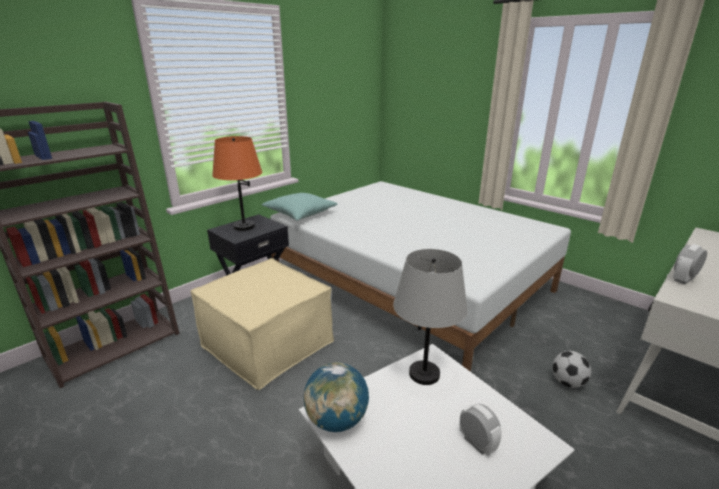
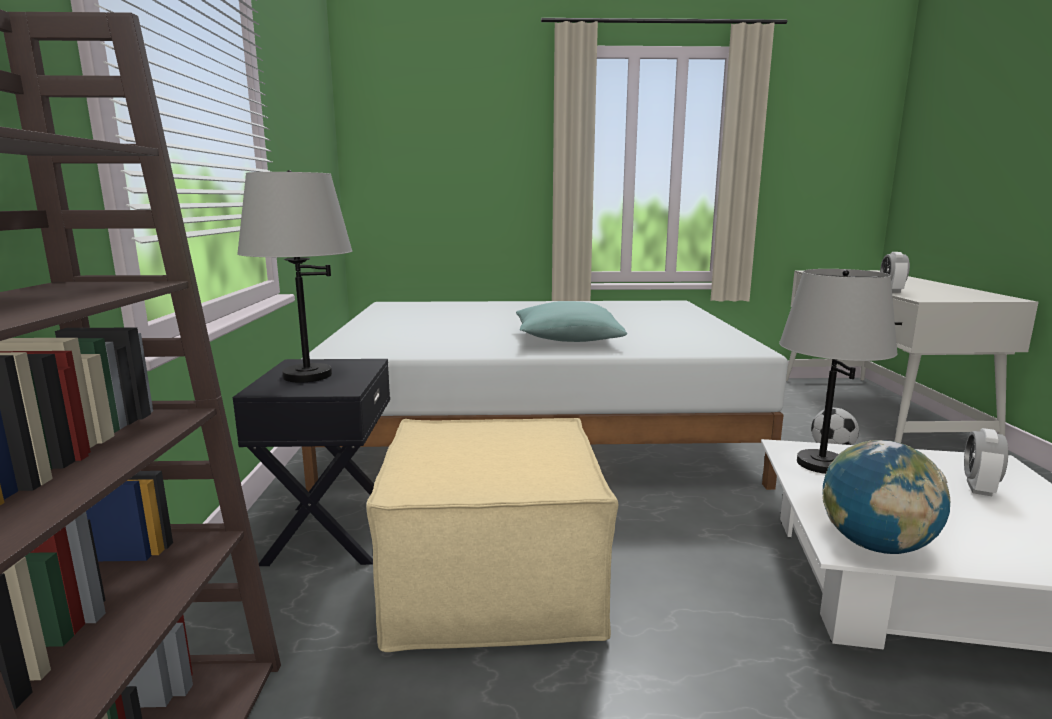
camera: 45 degrees left, 10 degrees down
orange table lamp [212,136,262,231] -> grey table lamp [237,170,352,383]
turquoise pillow [262,193,337,221] -> turquoise pillow moved to [516,301,627,342]
alarm clock [460,404,502,456] -> alarm clock turned 75 degrees counterclockwise [964,428,1008,496]

